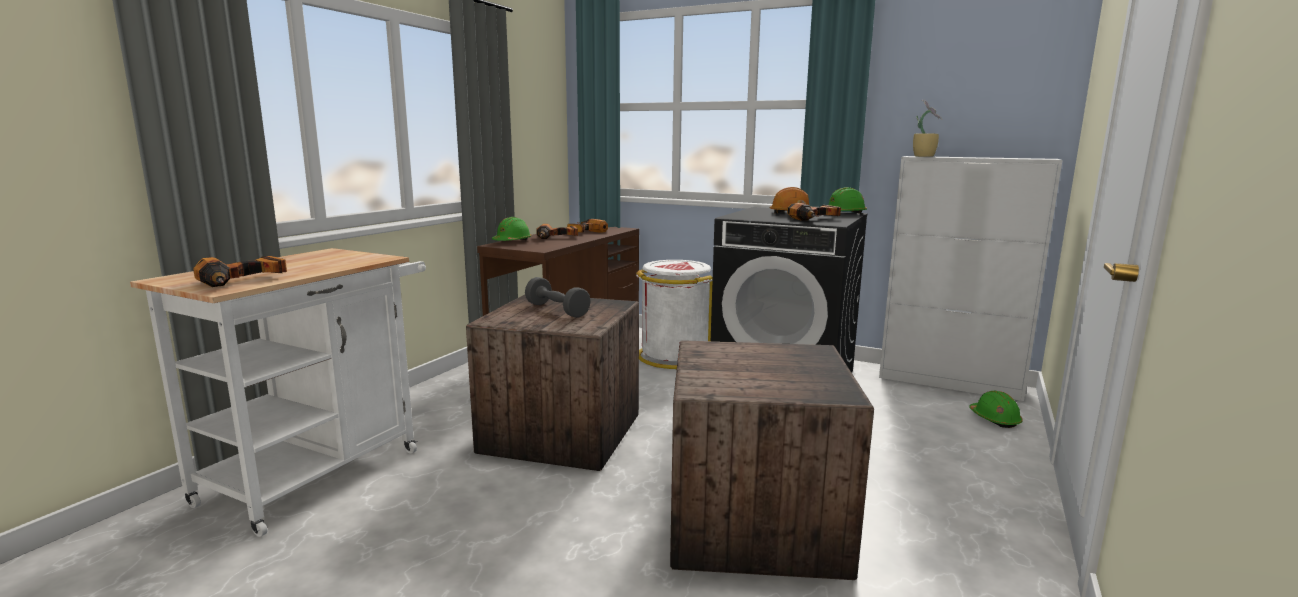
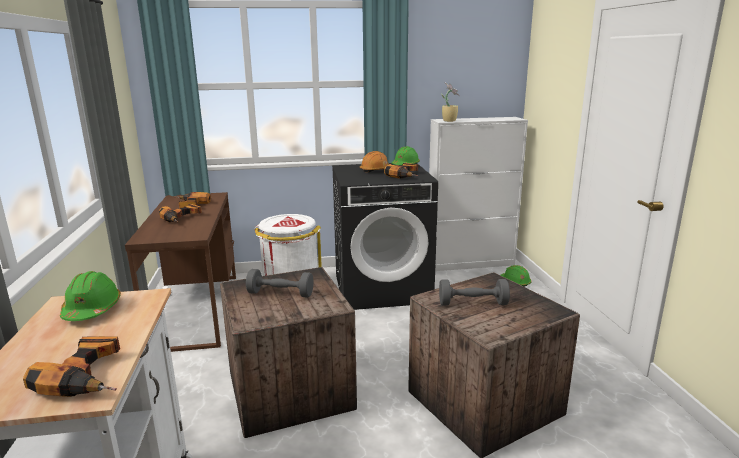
camera: 35 degrees left, 5 degrees up
green hard hat [492,217,531,241] -> green hard hat moved to [60,271,121,321]
none -> grey dumbbell [439,279,510,305]

